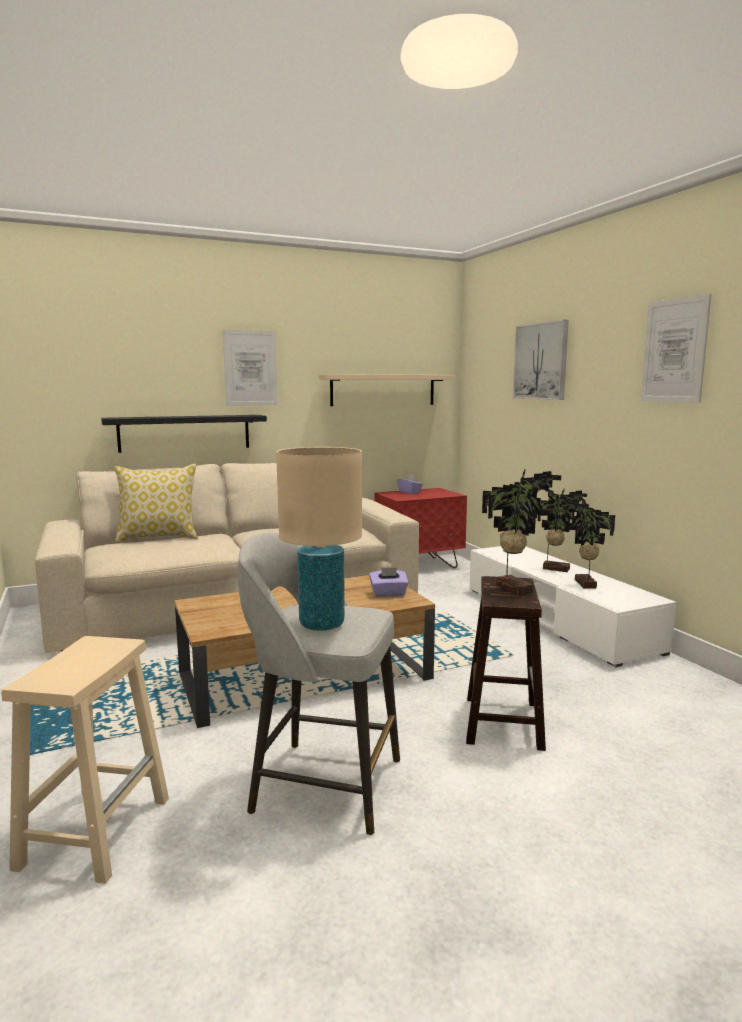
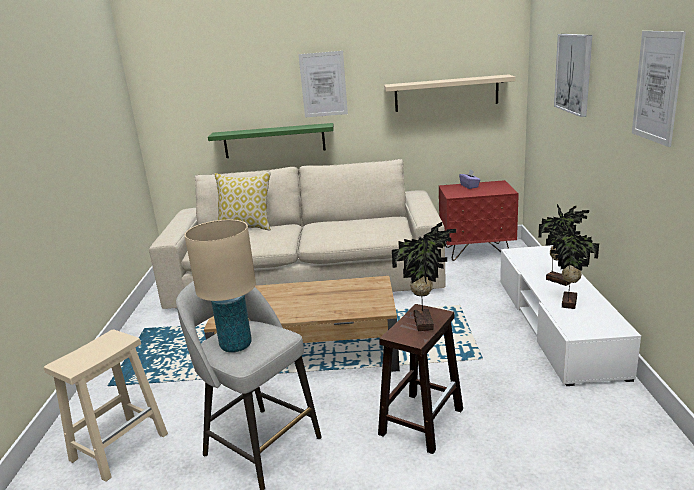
camera: 25 degrees right, 10 degrees up
black shelf [101,415,267,453] -> green shelf [208,123,334,158]
purple tissue box [369,568,409,597] -> none

